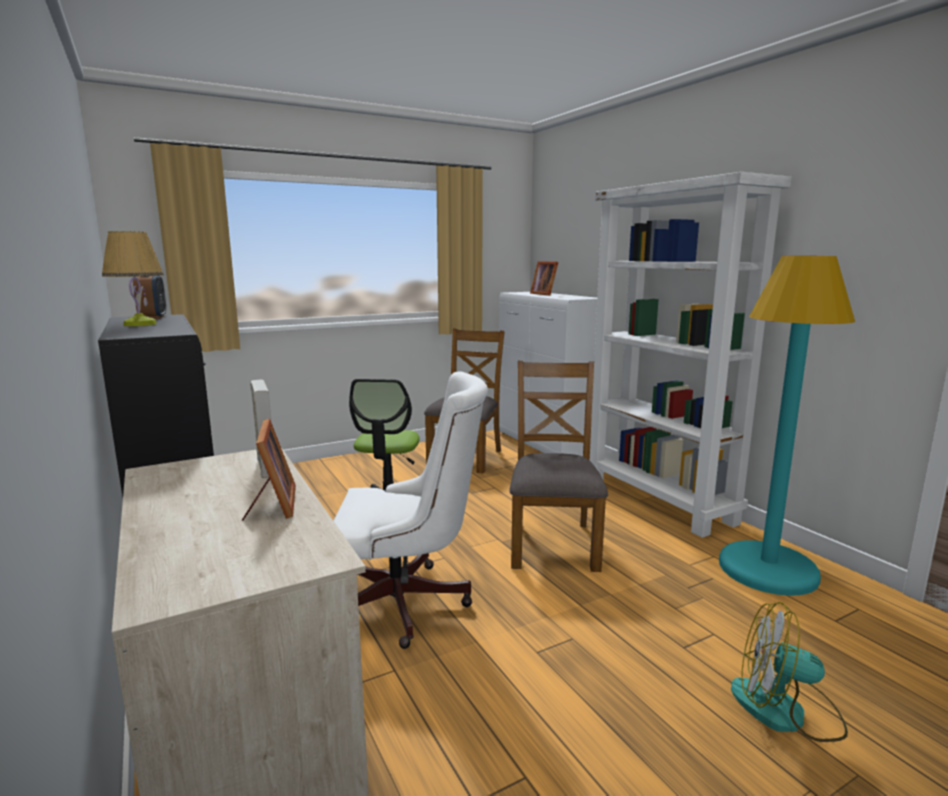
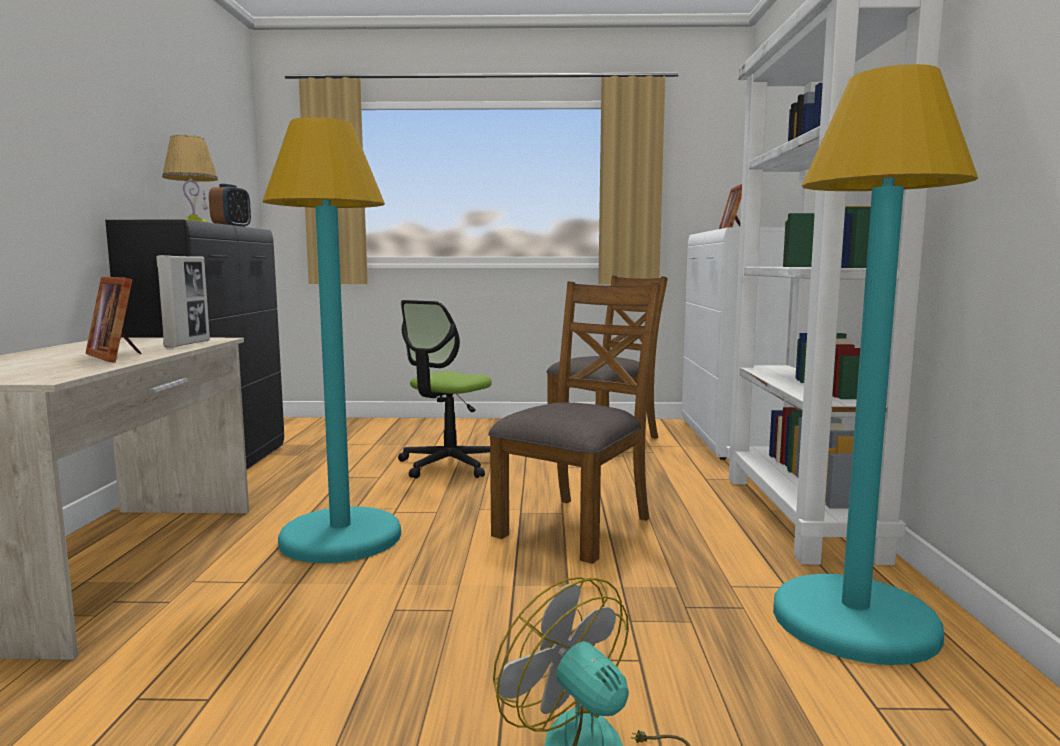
camera: 30 degrees right, 5 degrees down
picture frame [242,418,296,521] -> picture frame turned 120 degrees clockwise [85,277,142,363]
white office chair [334,371,488,649] -> turquoise floor lamp [263,117,401,563]

